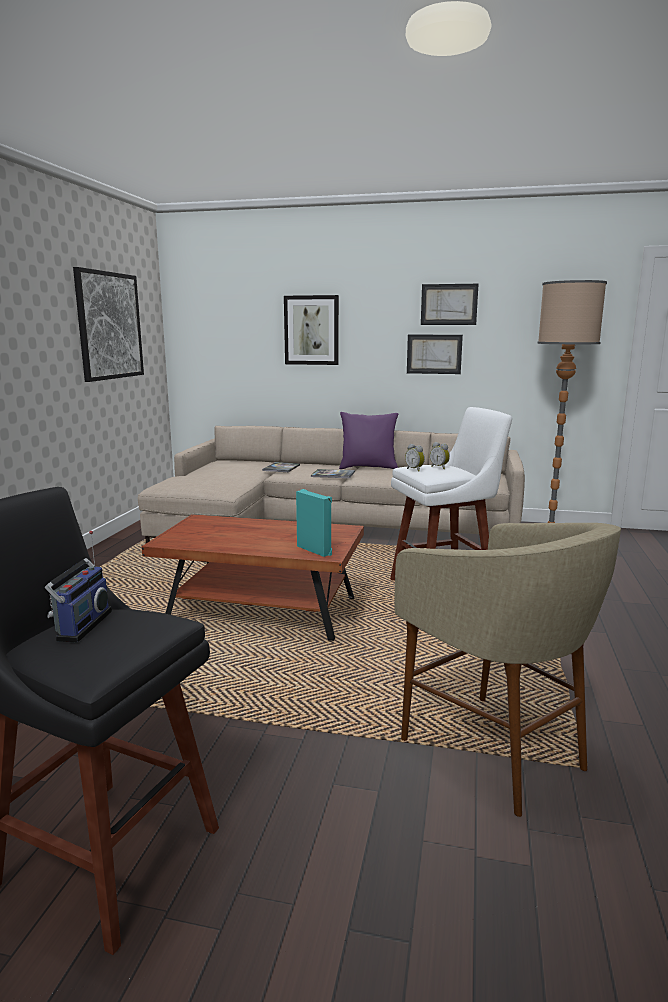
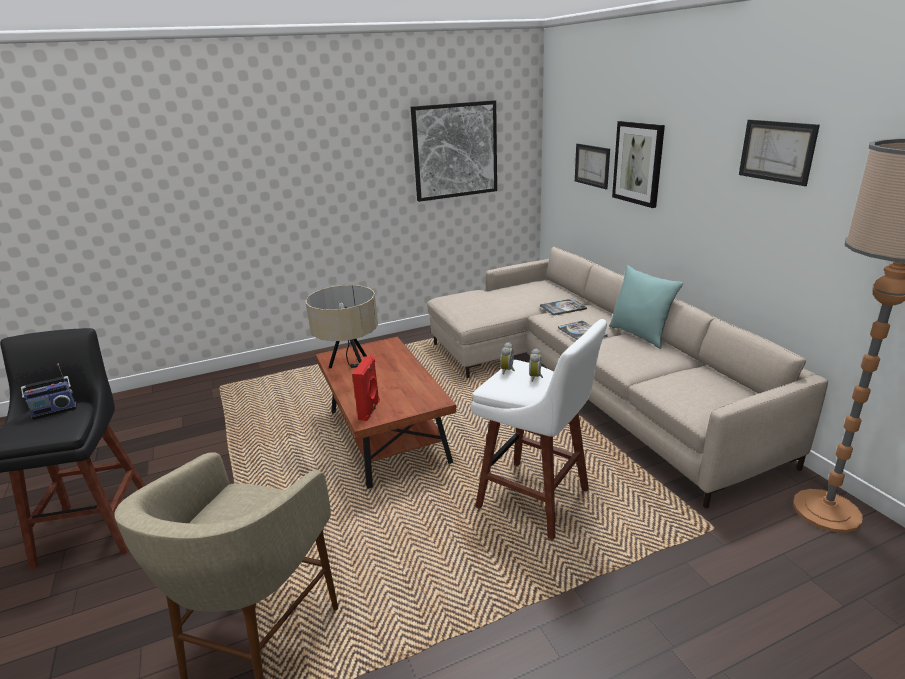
camera: 55 degrees right, 10 degrees up
turquoise speaker [296,489,332,557] -> red speaker [352,356,380,421]
purple pillow [339,412,398,469] -> turquoise pillow [609,265,683,349]
picture [407,335,463,374] -> picture moved to [575,143,610,189]
none -> beige table lamp [305,285,378,369]

